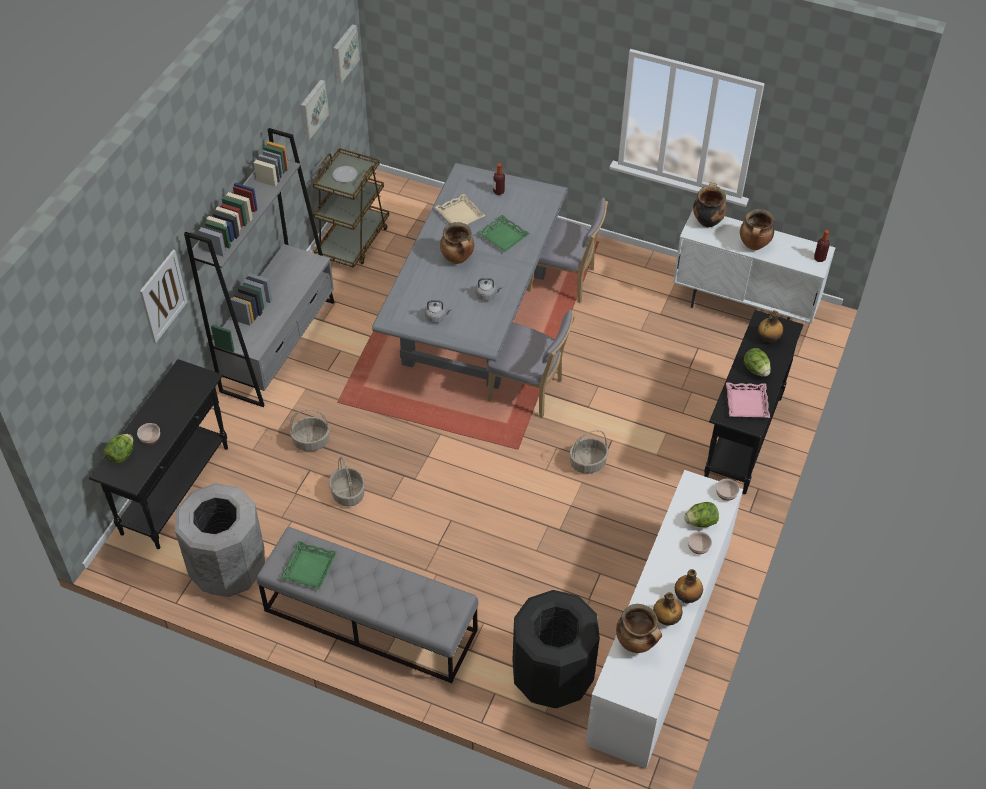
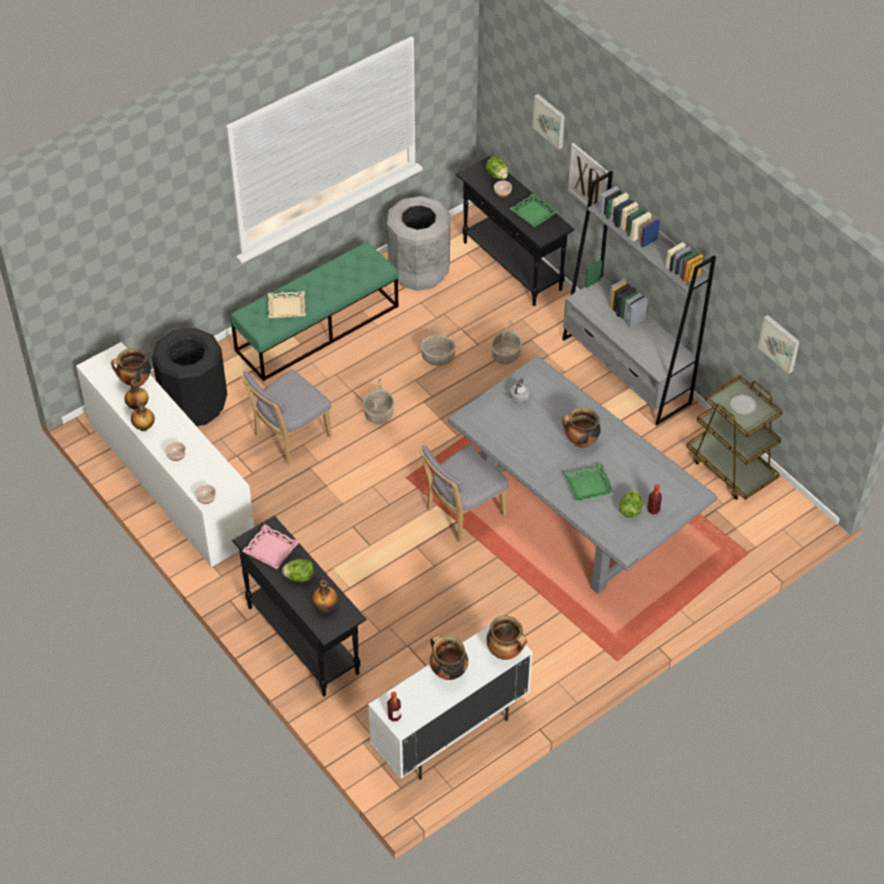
camera: 120 degrees right, 0 degrees up
grey bench [257,527,478,684] -> green bench [230,242,399,381]
green tray [281,541,337,589] -> green tray moved to [509,193,559,227]
picture [333,24,360,84] -> picture moved to [532,94,565,149]
beige tray [435,194,486,225] -> beige tray moved to [268,291,306,318]
grey kettle [476,278,502,301] -> none
grey chair [527,197,608,303] -> grey chair moved to [241,370,332,465]
basket [570,430,609,474] -> basket moved to [363,378,394,424]
lettuce [684,502,719,527] -> lettuce moved to [619,490,643,518]

